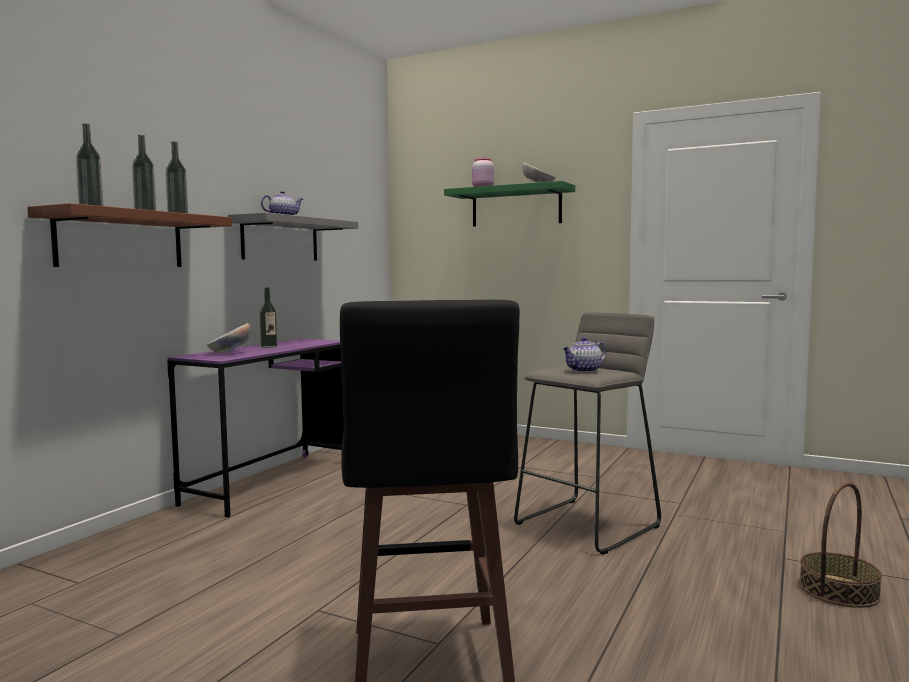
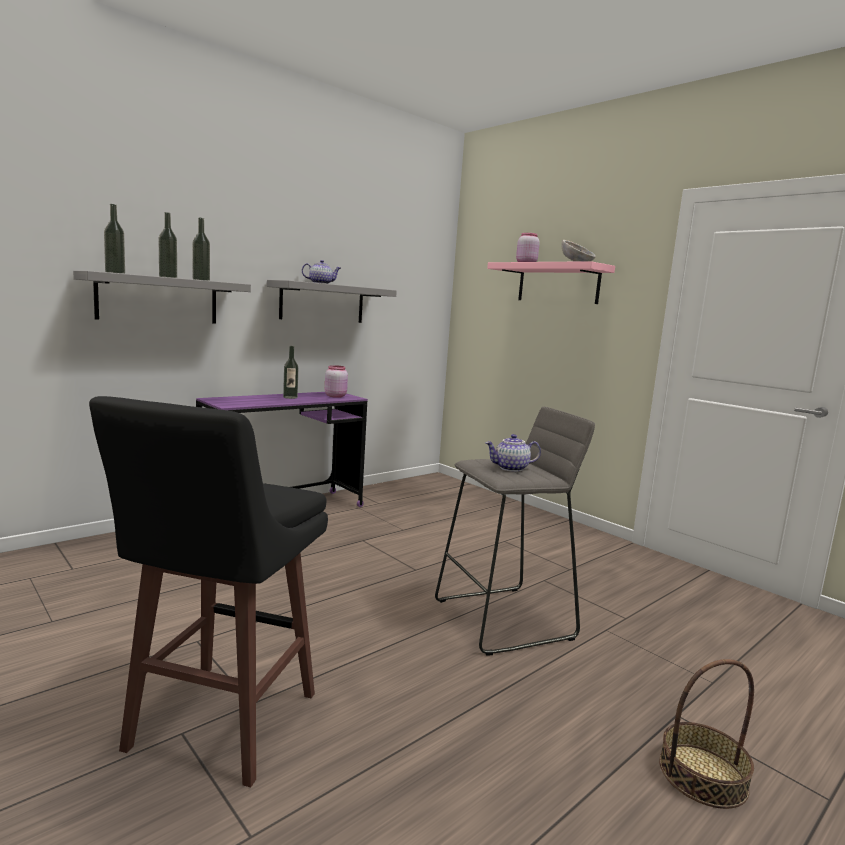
camera: 20 degrees right, 5 degrees up
brown shelf [27,203,232,267] -> grey shelf [73,271,251,324]
bowl [207,323,250,354] -> none
green shelf [444,181,575,227] -> pink shelf [487,261,615,304]
none -> pink jar [325,365,348,398]

